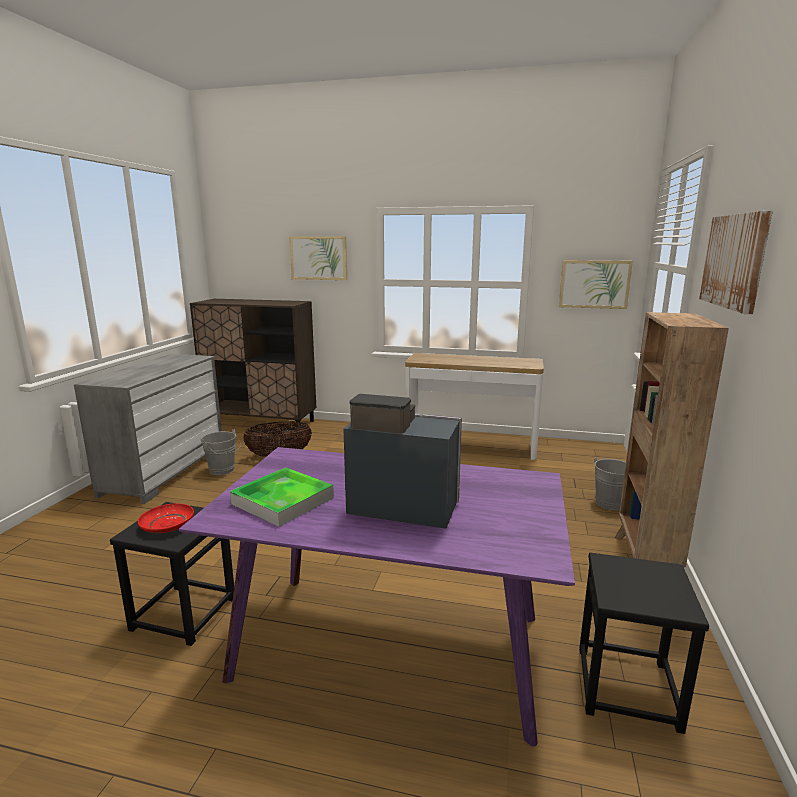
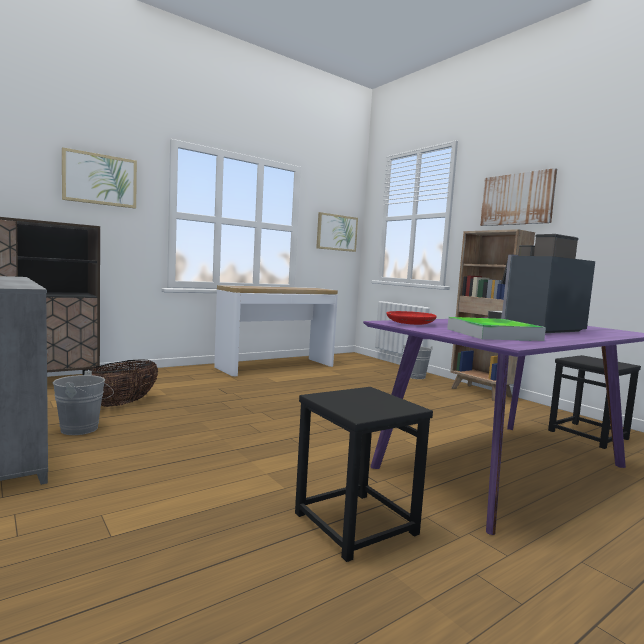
camera: 50 degrees left, 10 degrees down
red plate [138,503,194,533] -> red plate moved to [386,311,436,325]

